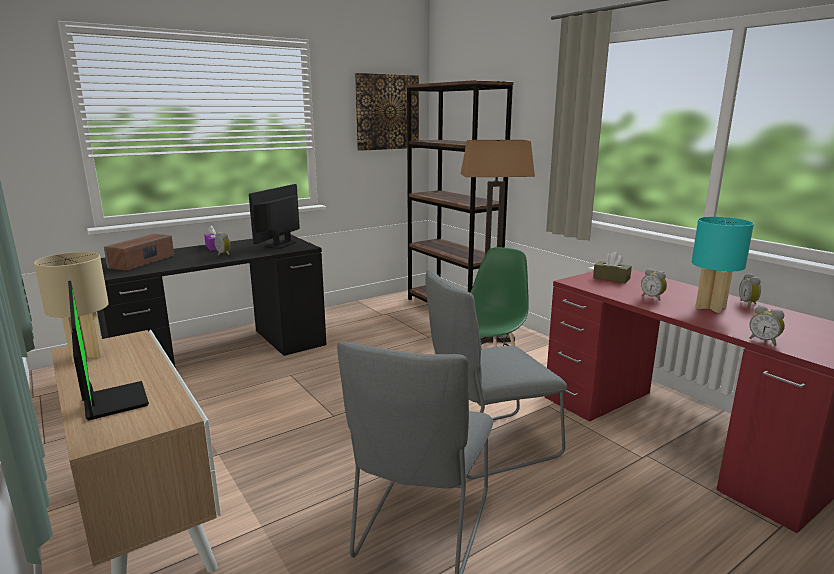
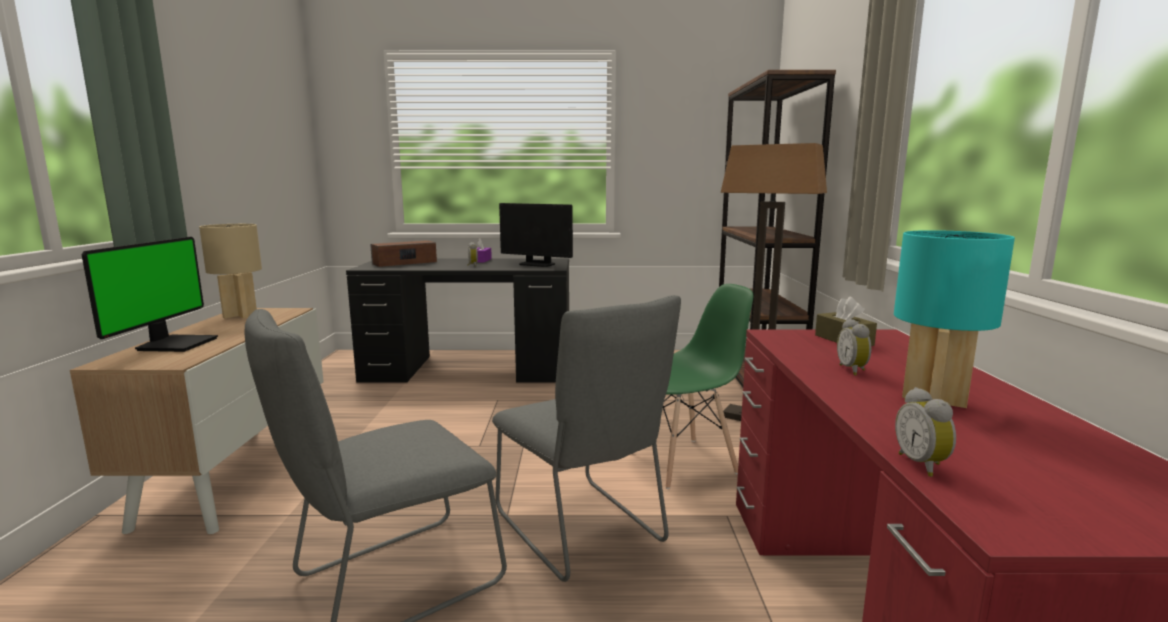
camera: 35 degrees right, 5 degrees down
monitor [249,184,300,249] -> monitor turned 120 degrees counterclockwise [499,203,573,267]
picture [355,73,419,151] -> none
grey chair [425,270,567,479] -> grey chair turned 135 degrees counterclockwise [492,295,681,582]
alarm clock [739,273,761,307] -> none

